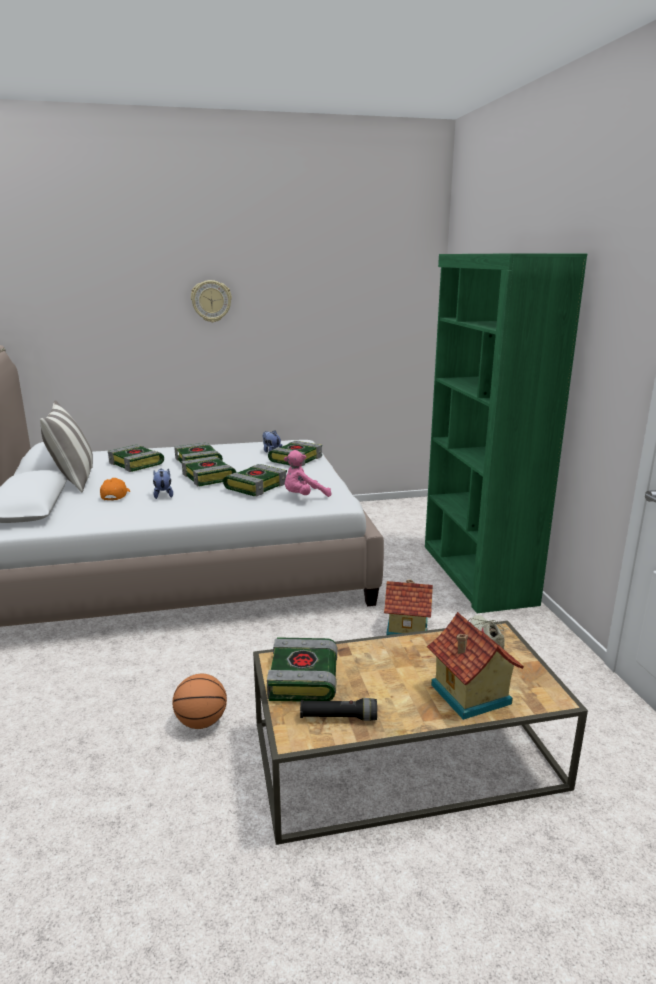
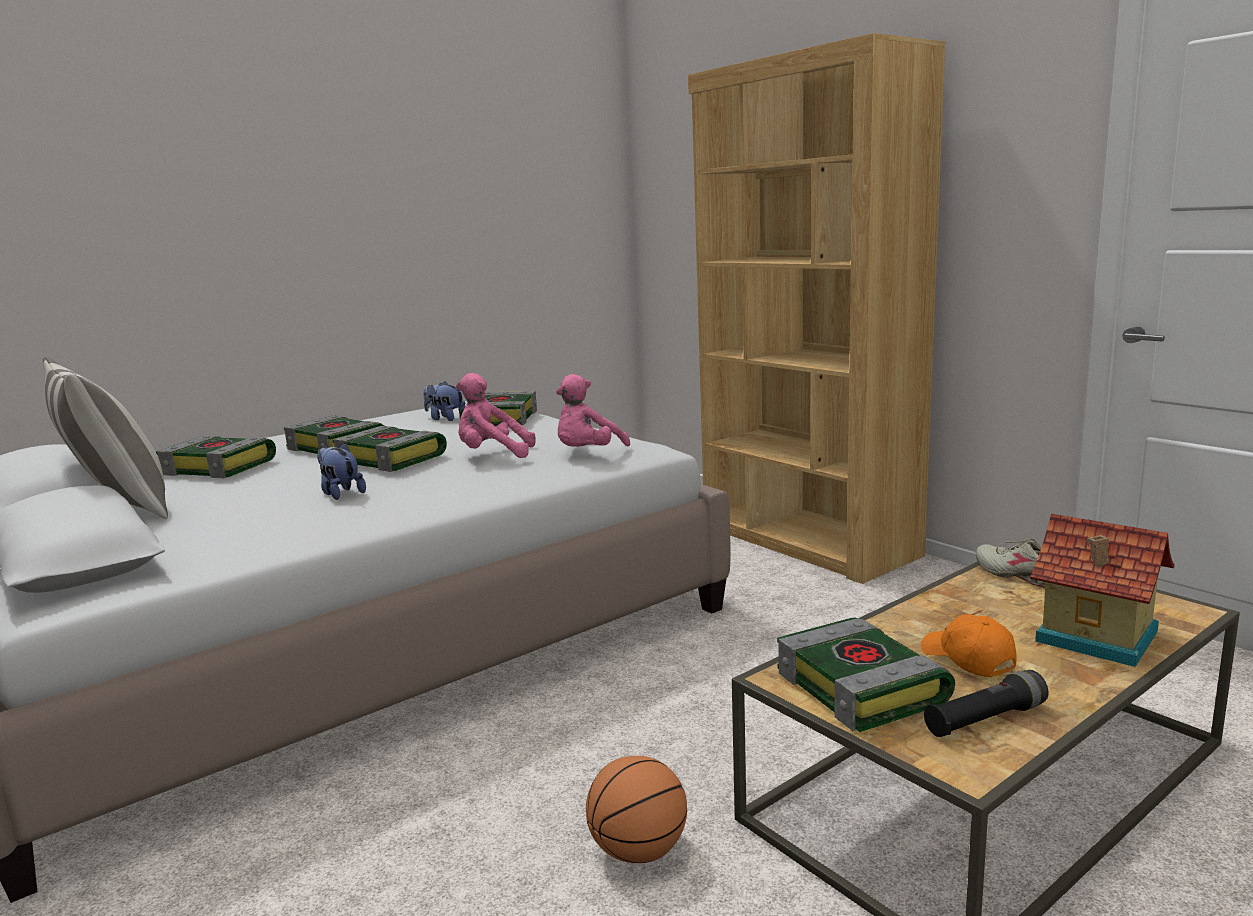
camera: 25 degrees left, 5 degrees down
orange cap [100,478,130,501] -> orange cap moved to [921,614,1017,677]
wall clock [191,280,232,322] -> none
book [223,464,287,496] -> pink plush toy [456,373,536,458]
toy house [384,579,433,635] -> none
green bookcase [425,253,587,613] -> brown bookcase [688,33,946,584]

